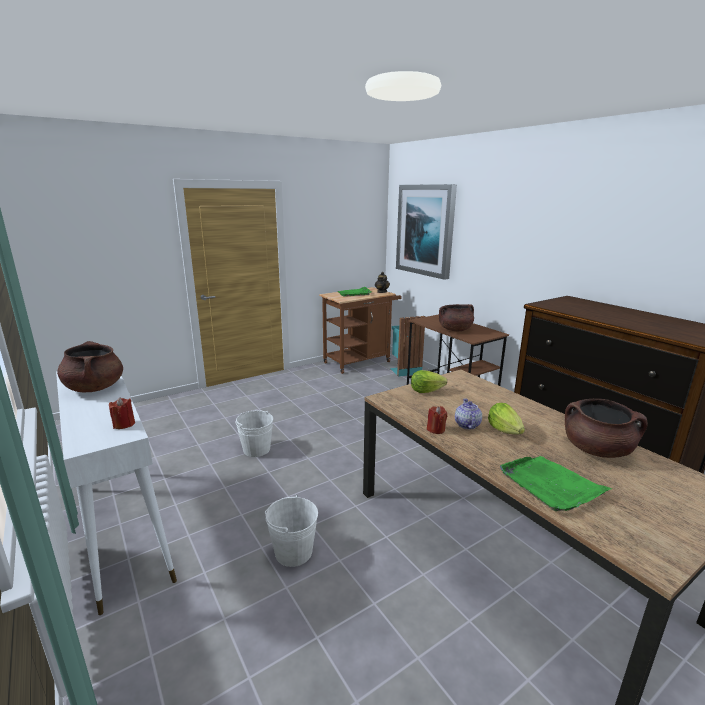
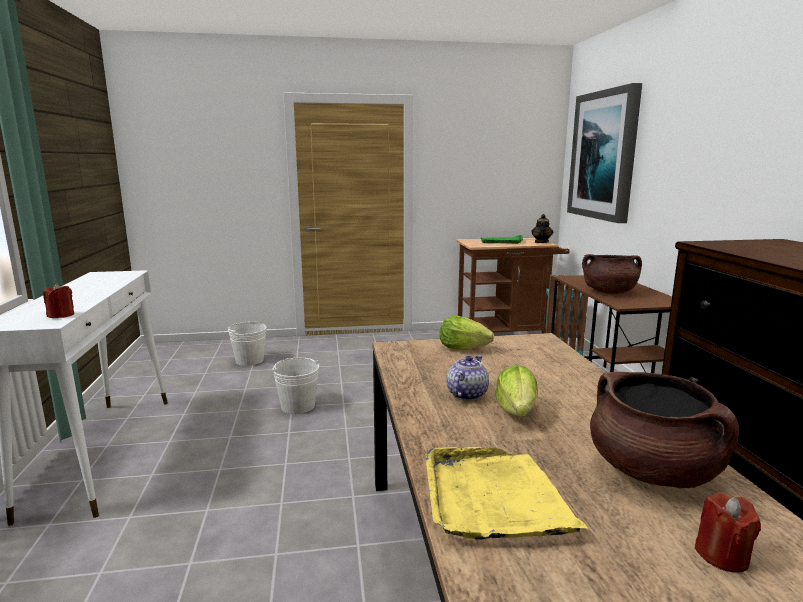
camera: 25 degrees right, 5 degrees down
brown cooking pot [57,341,123,392] -> none
white bucket [265,495,318,567] -> white bucket moved to [228,321,267,366]
red candle [427,406,448,434] -> red candle moved to [695,492,761,573]
green tray [500,456,612,511] -> yellow tray [425,447,588,540]

